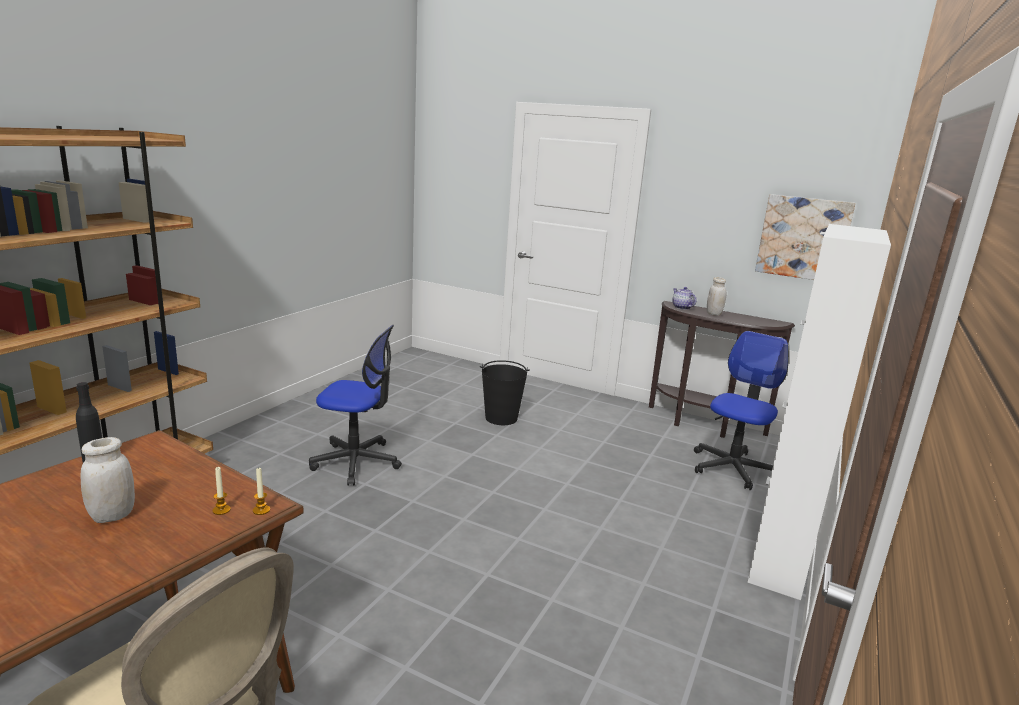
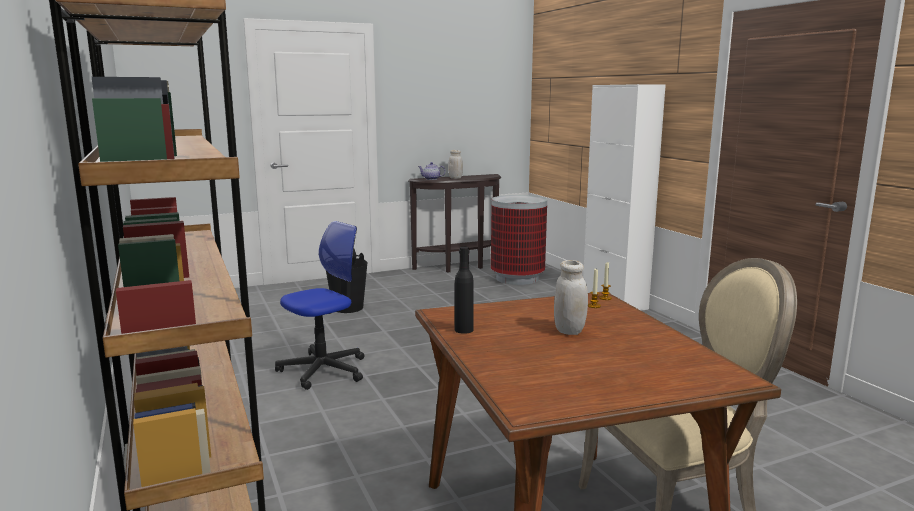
camera: 50 degrees left, 5 degrees down
office chair [694,331,789,491] -> trash can [491,195,547,285]
picture [755,194,855,280] -> none

